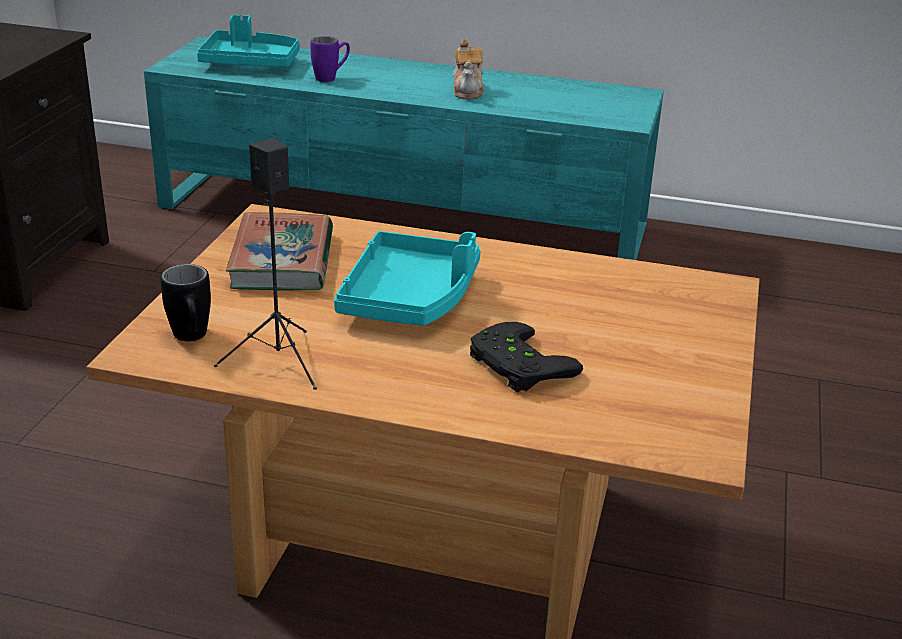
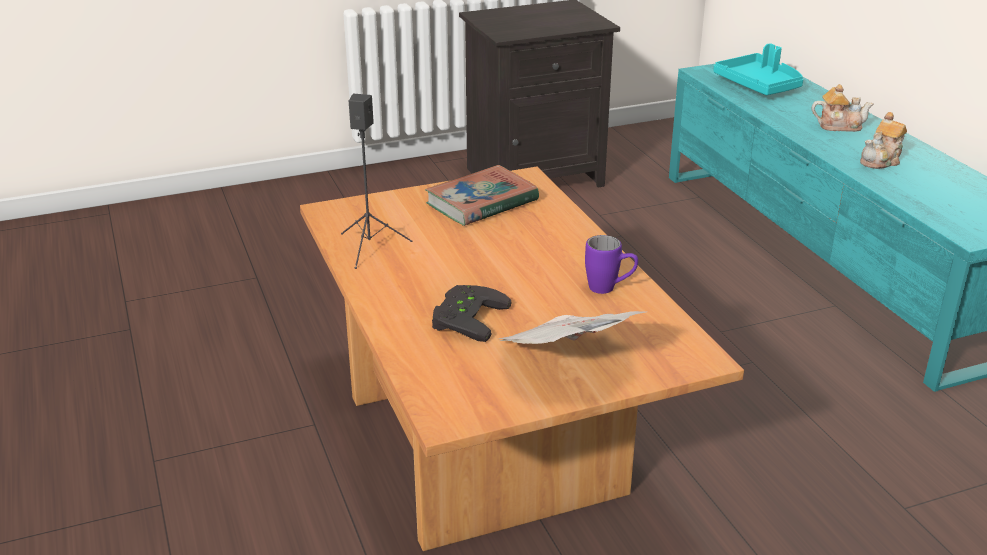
camera: 55 degrees right, 0 degrees up
black mug [160,264,211,341] -> none
purple mug [310,36,350,82] -> purple mug moved to [585,235,638,294]
turquoise tray [334,231,481,326] -> none
none -> newspaper [499,311,645,344]
none -> teapot [812,84,873,132]

